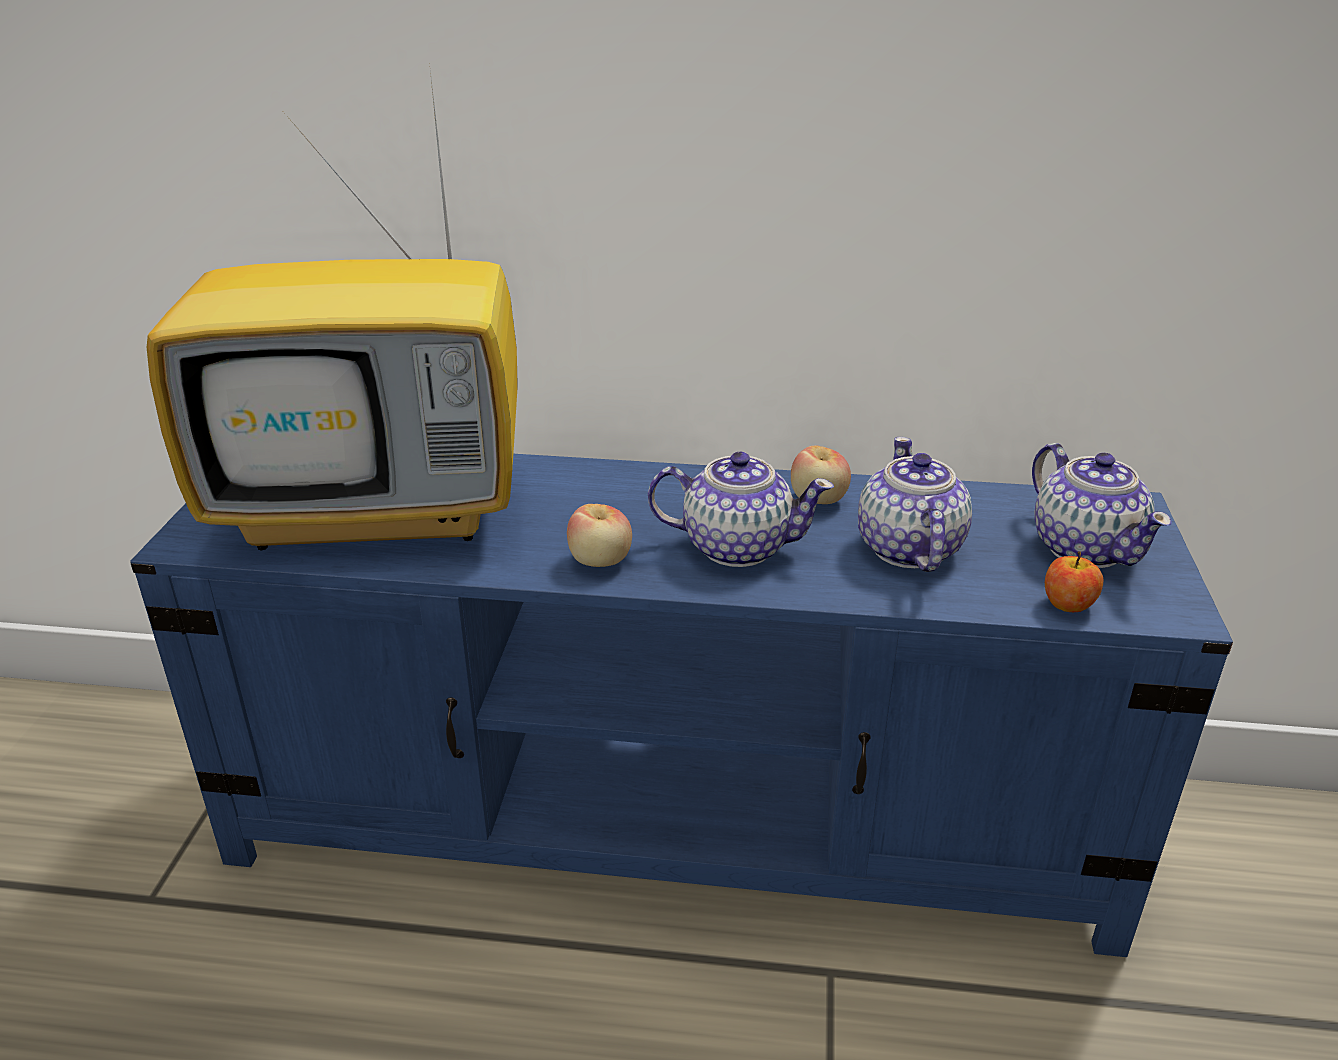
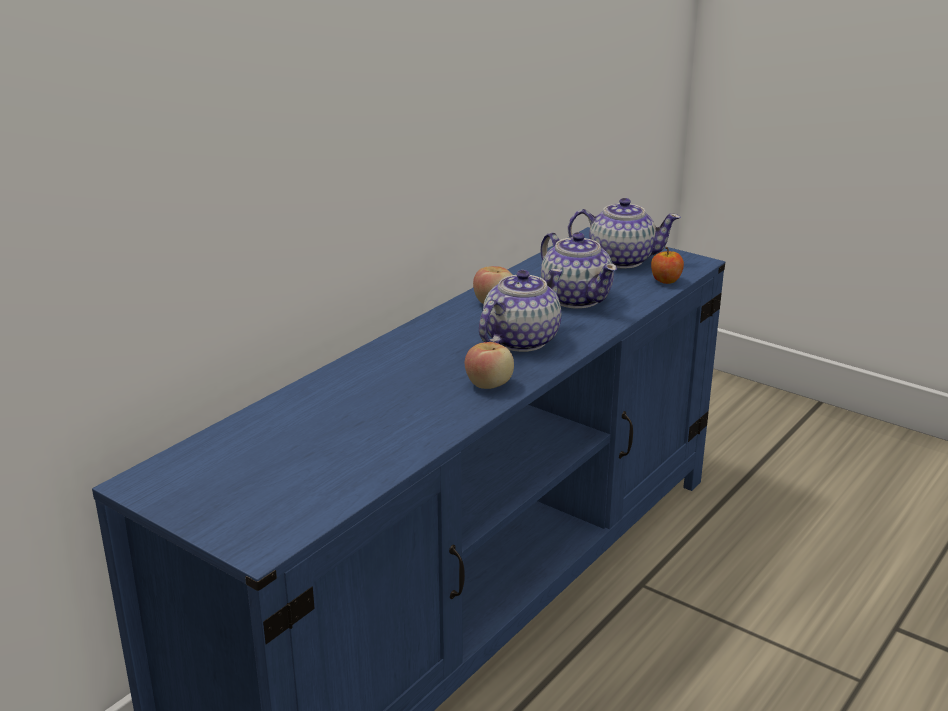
camera: 60 degrees left, 5 degrees down
television [147,62,518,551] -> none
teapot [858,437,972,572] -> teapot turned 150 degrees counterclockwise [541,232,617,309]

